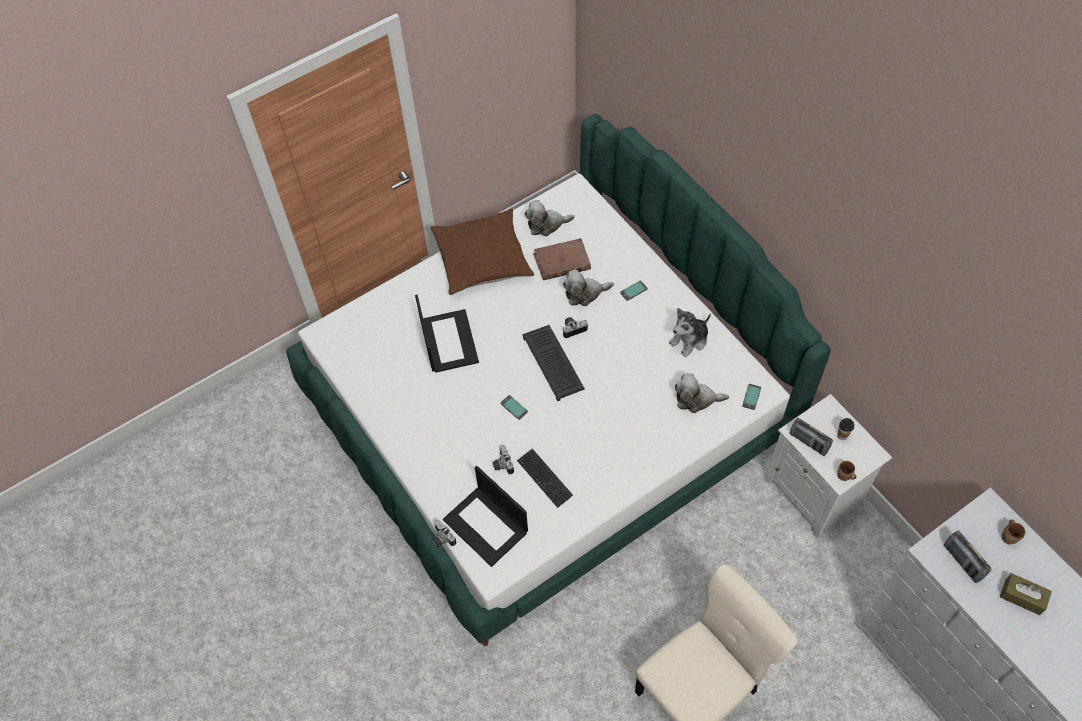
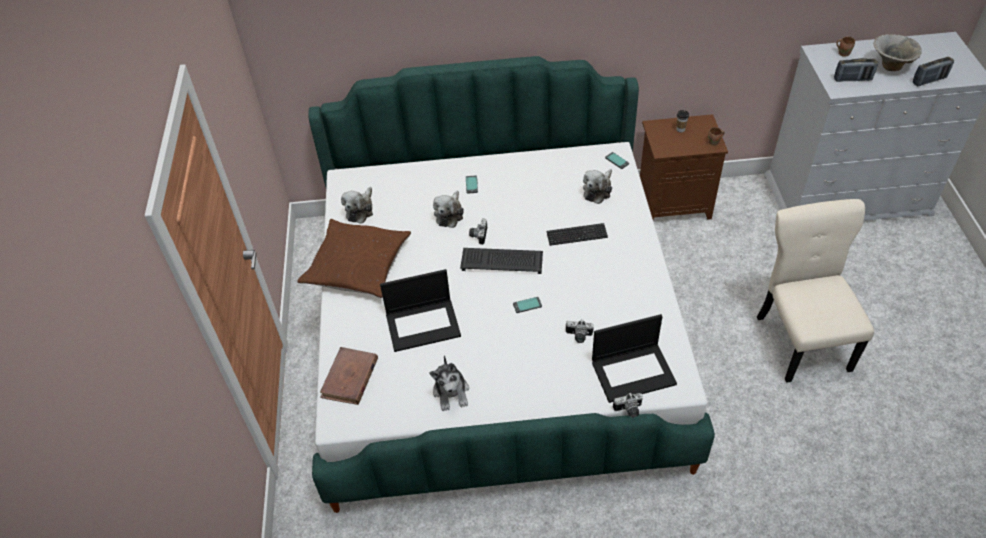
camera: 60 degrees left, 10 degrees down
laptop [415,294,479,373] -> laptop turned 150 degrees clockwise [380,269,461,352]
keyboard [517,449,573,508] -> keyboard moved to [546,223,608,246]
brown book [533,238,591,280] -> brown book moved to [320,347,378,405]
plush toy [669,308,711,357] -> plush toy moved to [429,355,469,411]
white nightstand [765,394,892,538] -> brown nightstand [640,114,728,220]
radio [790,418,833,456] -> radio moved to [912,57,954,86]
brown tissue box [1000,573,1052,615] -> bowl [874,34,922,71]

